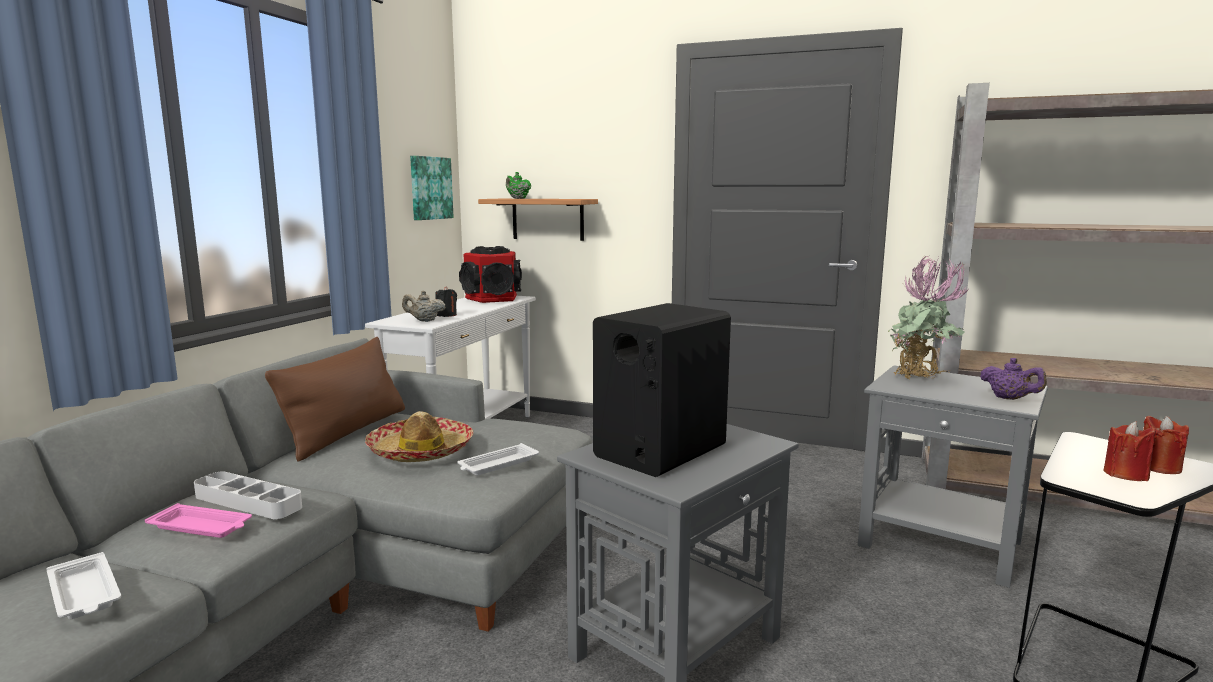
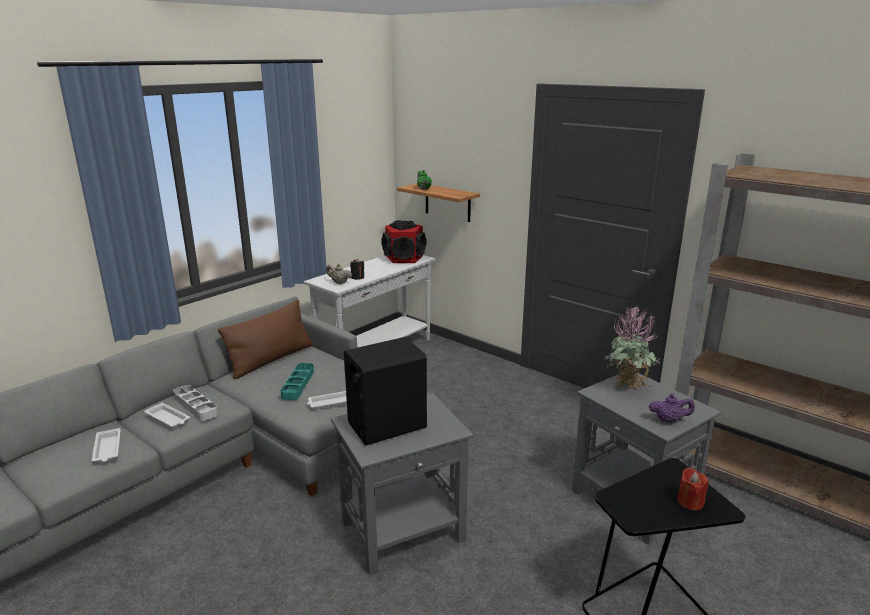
camera: 20 degrees right, 10 degrees up
pink tray [145,503,252,538] -> white tray [144,402,190,428]
hat [365,411,473,462] -> turquoise tray [281,363,314,400]
picture [410,156,454,220] -> none
purple teapot [980,358,1047,400] -> purple teapot turned 60 degrees counterclockwise [649,394,695,423]
red candle [1104,421,1156,481] -> none

